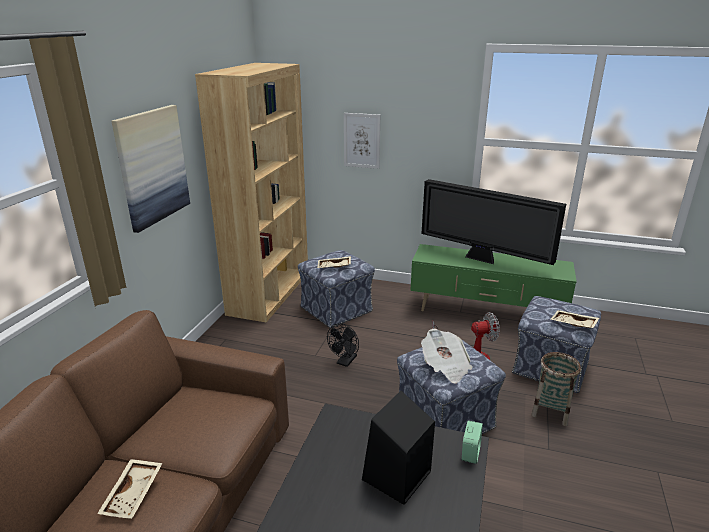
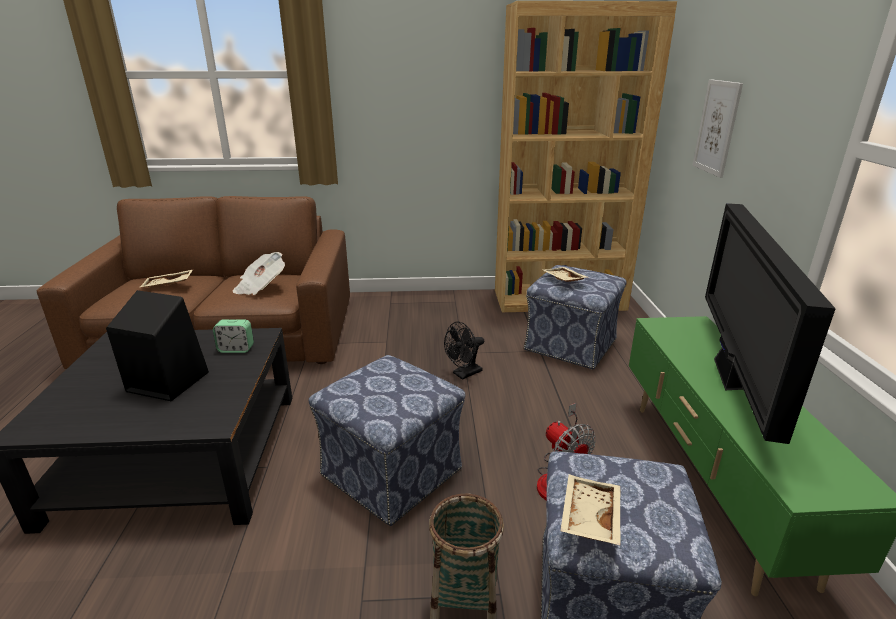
camera: 70 degrees right, 0 degrees up
picture [112,105,190,233] -> none
black fan [327,324,359,367] -> black fan turned 45 degrees counterclockwise [444,321,484,380]
newspaper [421,329,473,384] -> newspaper moved to [233,252,285,295]
alarm clock [462,421,483,464] -> alarm clock moved to [213,319,254,353]

